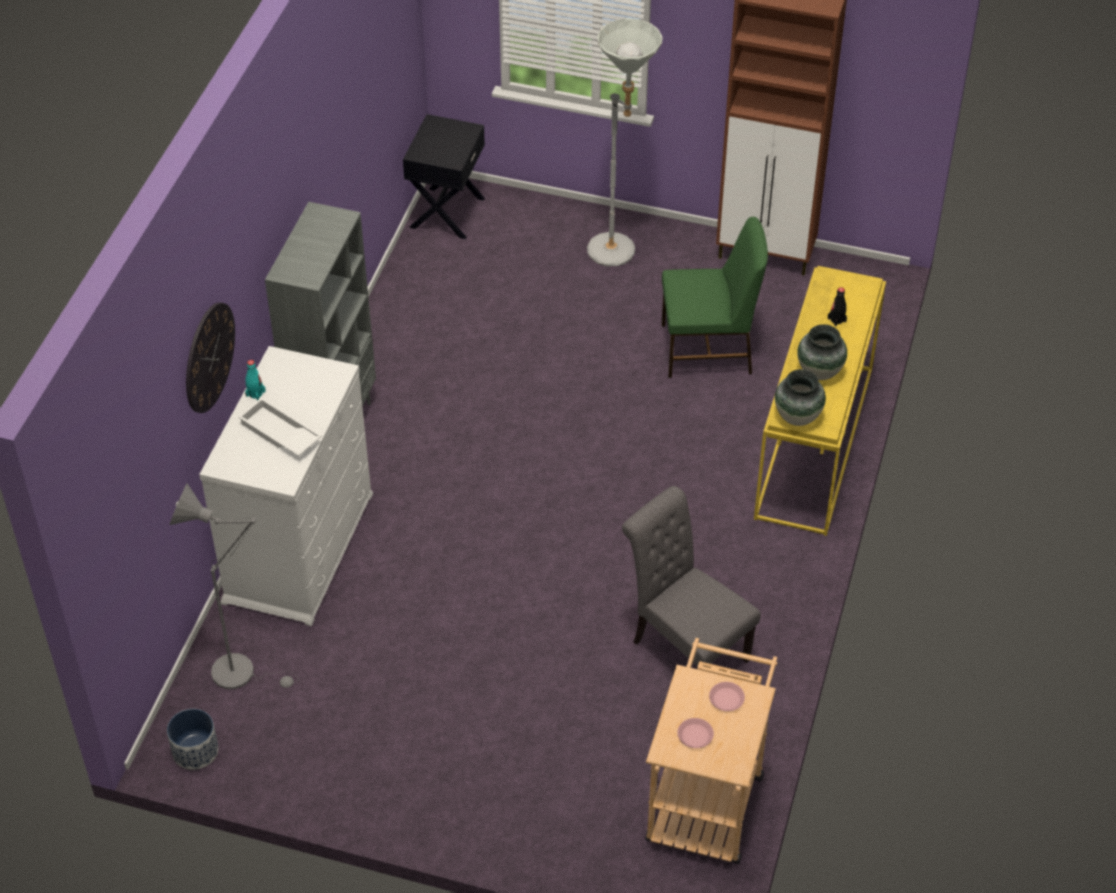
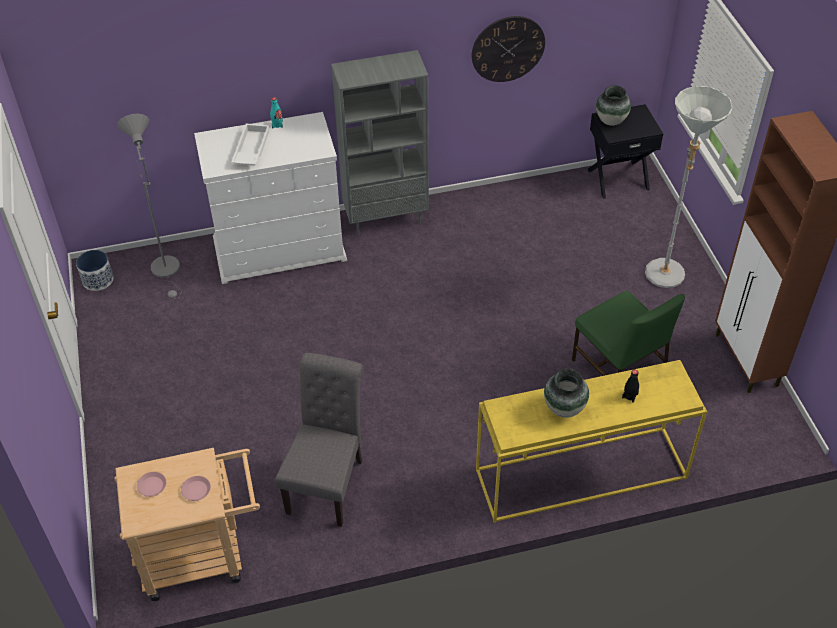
camera: 60 degrees right, 0 degrees up
wall clock [186,302,235,413] -> wall clock moved to [472,16,545,82]
vase [775,369,826,426] -> vase moved to [596,85,631,126]

